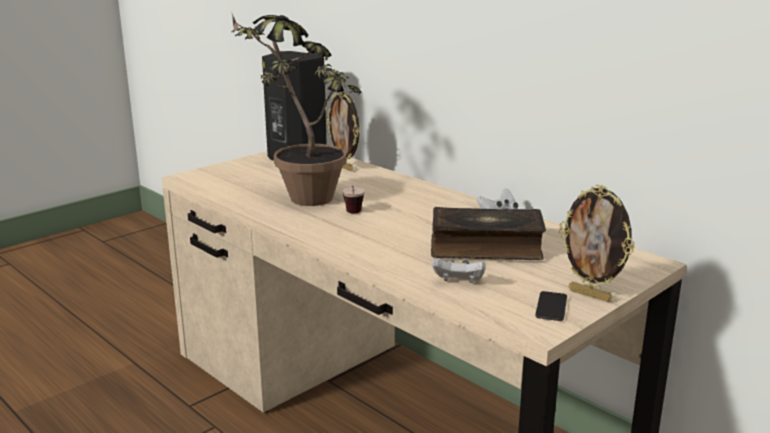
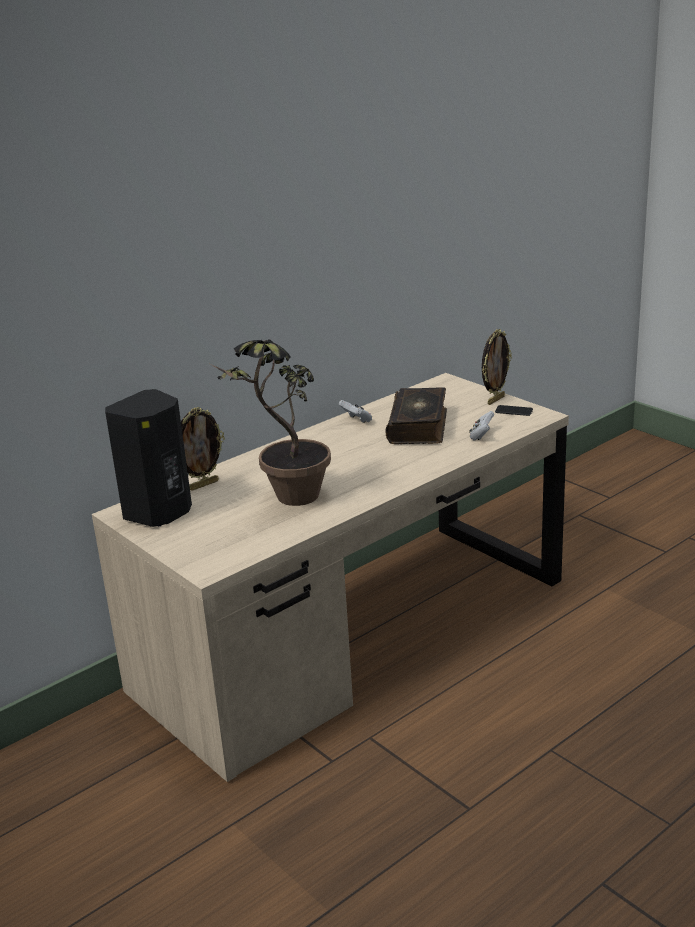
camera: 85 degrees left, 5 degrees up
cup [343,185,365,213] -> none

